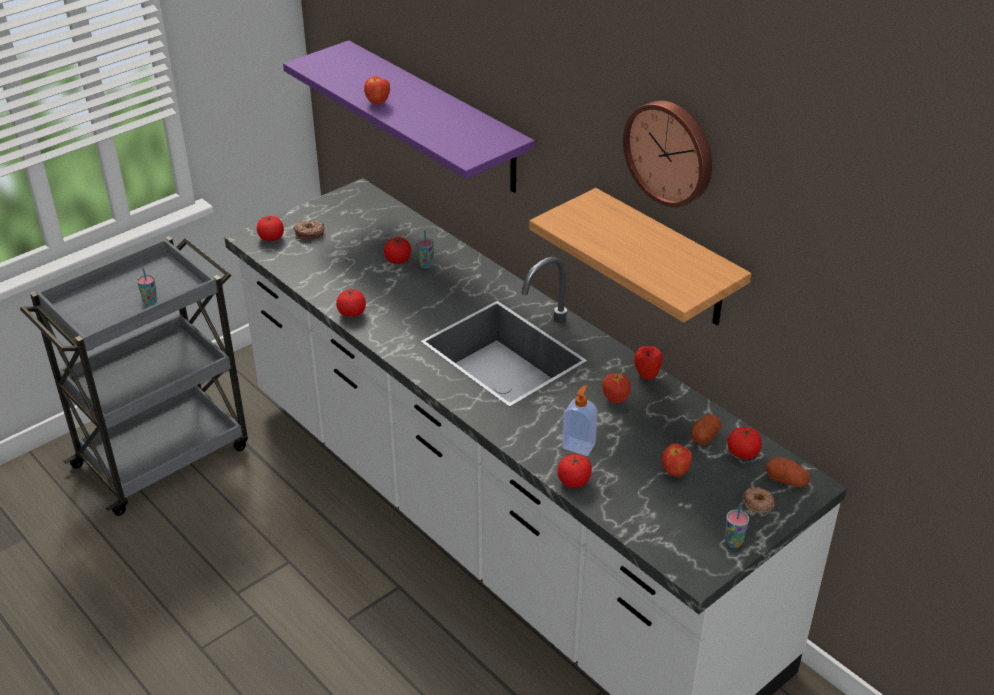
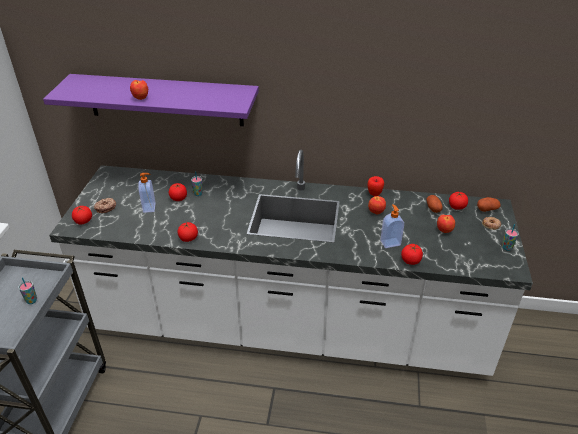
camera: 40 degrees left, 0 degrees up
shelf [529,188,751,325] -> none
wall clock [623,100,712,207] -> none
none -> soap dispenser [138,173,156,213]

